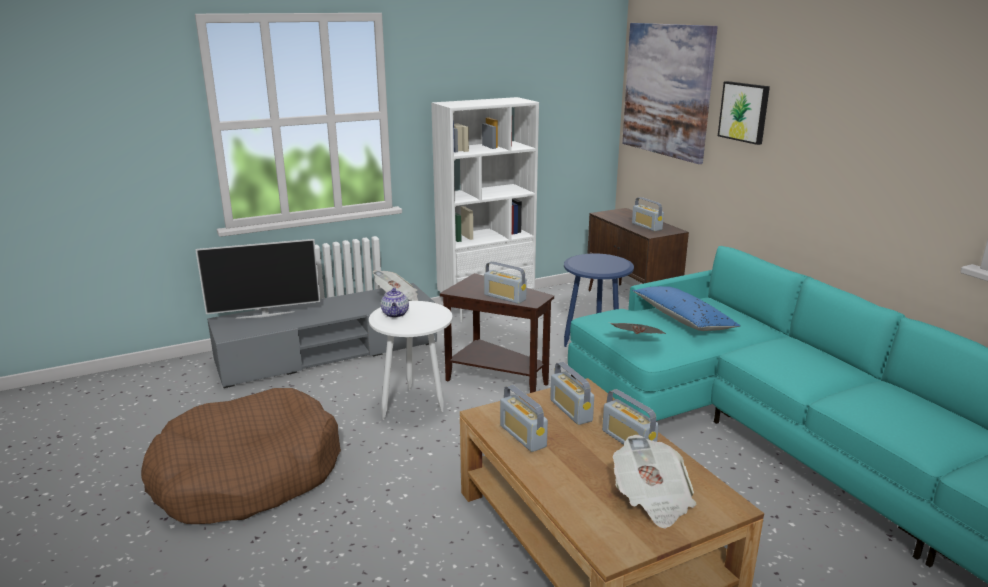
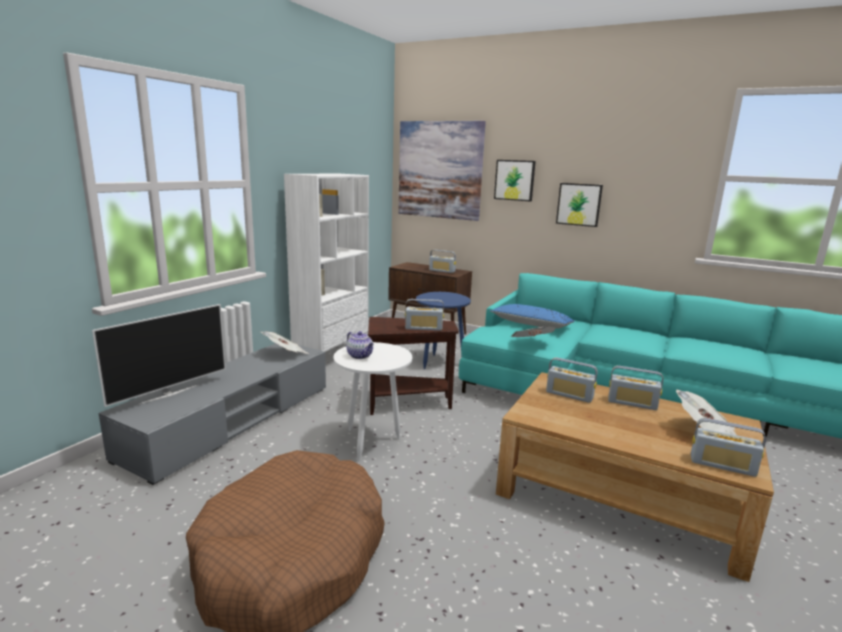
camera: 35 degrees left, 5 degrees down
radio [500,385,548,452] -> radio moved to [691,418,766,477]
none -> picture [556,183,603,227]

